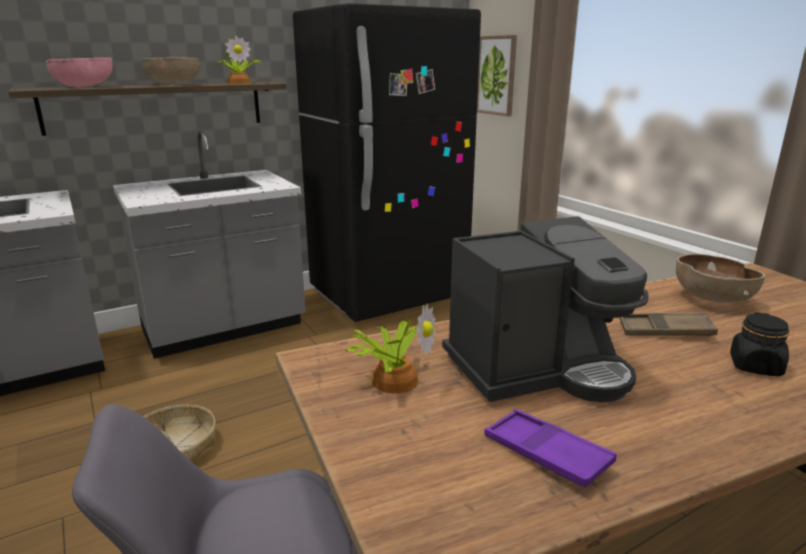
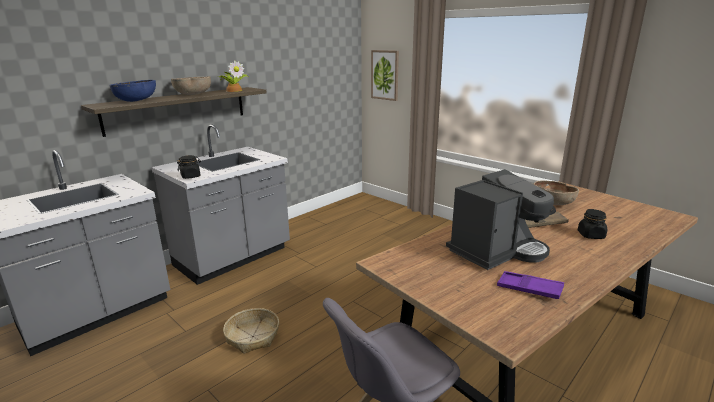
camera: 15 degrees left, 0 degrees up
pink bowl [46,58,113,87] -> blue bowl [109,80,156,102]
black fridge [293,3,481,322] -> none
potted plant [345,303,436,394] -> none
none -> black jar [177,155,201,179]

